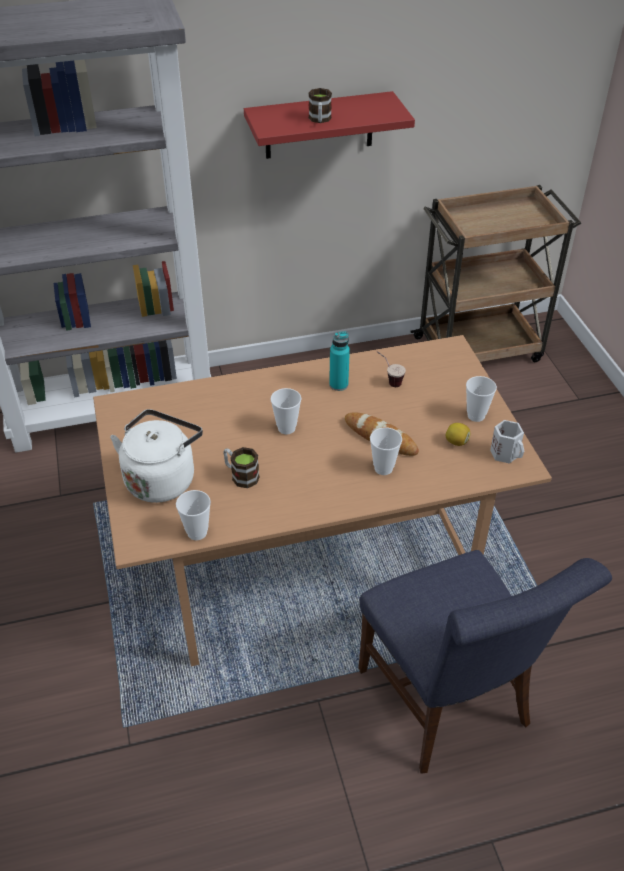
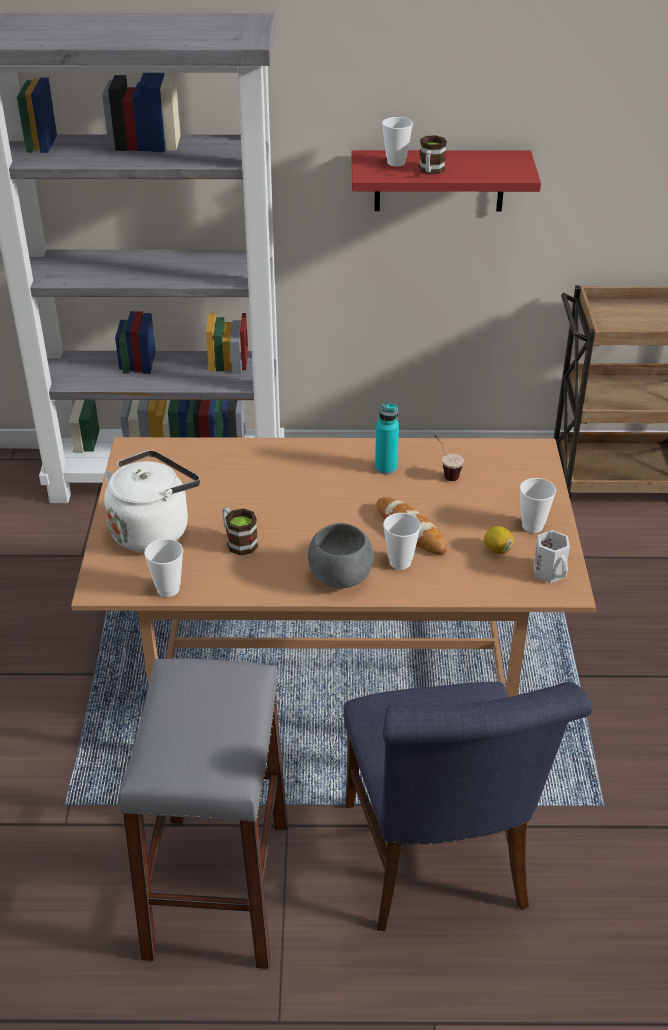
camera: 15 degrees right, 5 degrees down
cup [271,388,301,434] -> cup moved to [382,117,413,167]
none -> grey stool [118,658,288,969]
none -> grey bowl [308,523,374,588]

